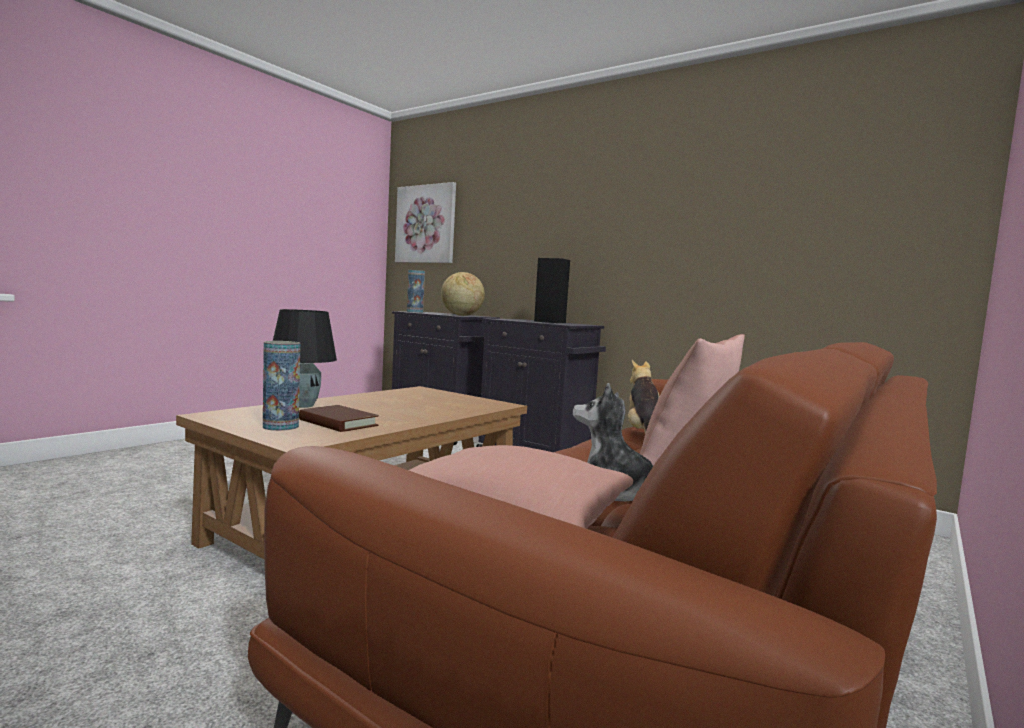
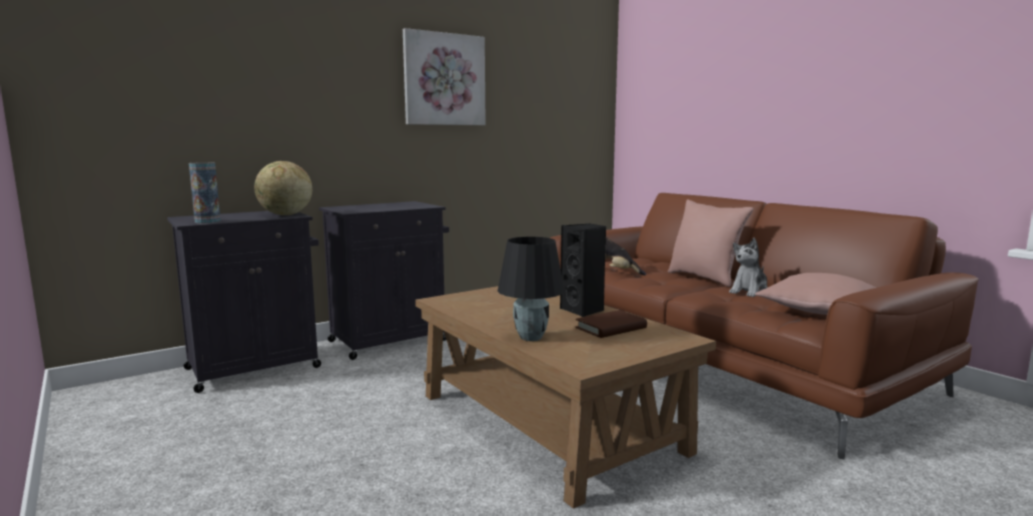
camera: 70 degrees left, 5 degrees up
vase [263,341,300,431] -> none
picture [395,182,456,263] -> picture moved to [403,28,486,125]
black speaker [534,258,570,323] -> black speaker moved to [560,224,606,317]

